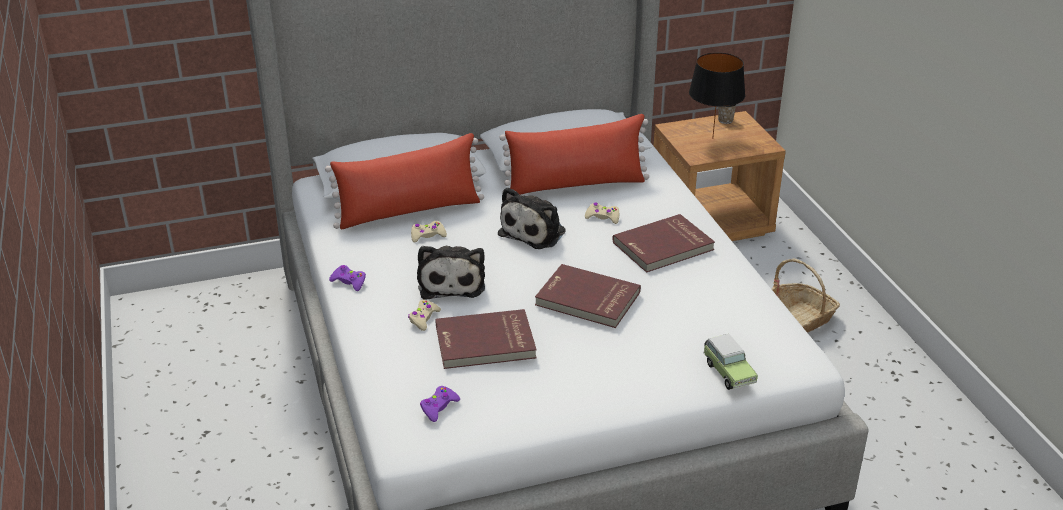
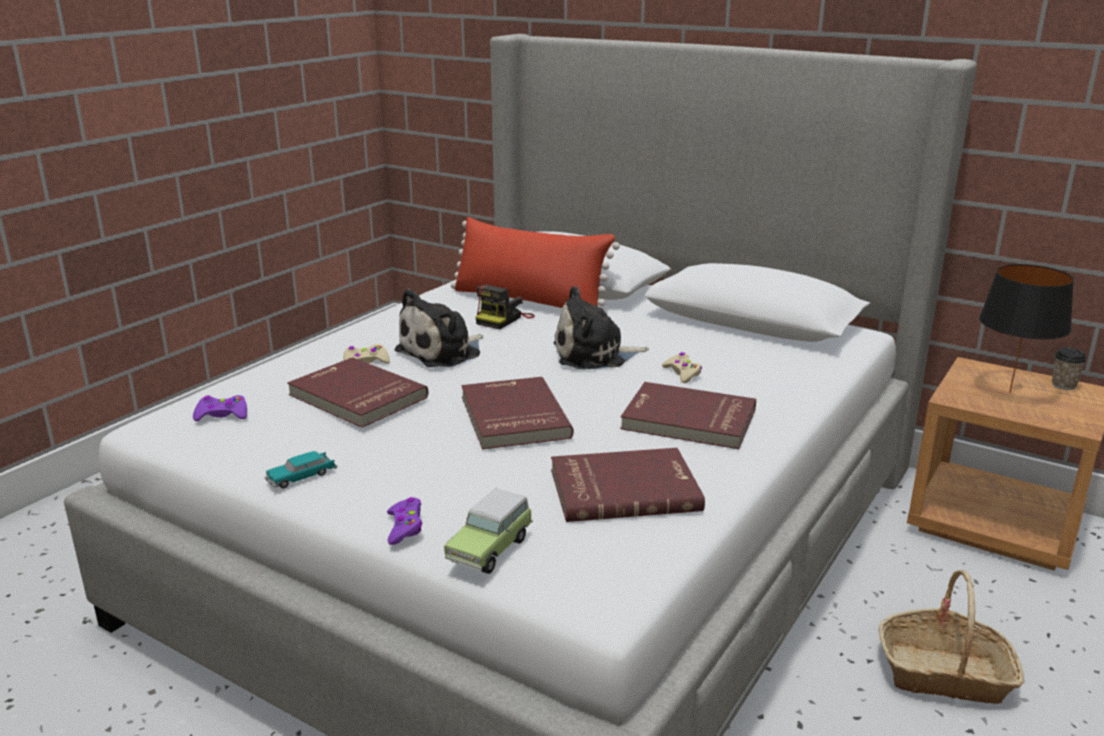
camera: 50 degrees right, 10 degrees down
purple game controller [329,265,366,291] -> purple game controller moved to [387,497,422,545]
beige game controller [411,221,447,243] -> camera [476,285,535,329]
red pillow [499,114,649,195] -> none
none -> toy car [264,451,338,489]
none -> red book [551,448,705,522]

